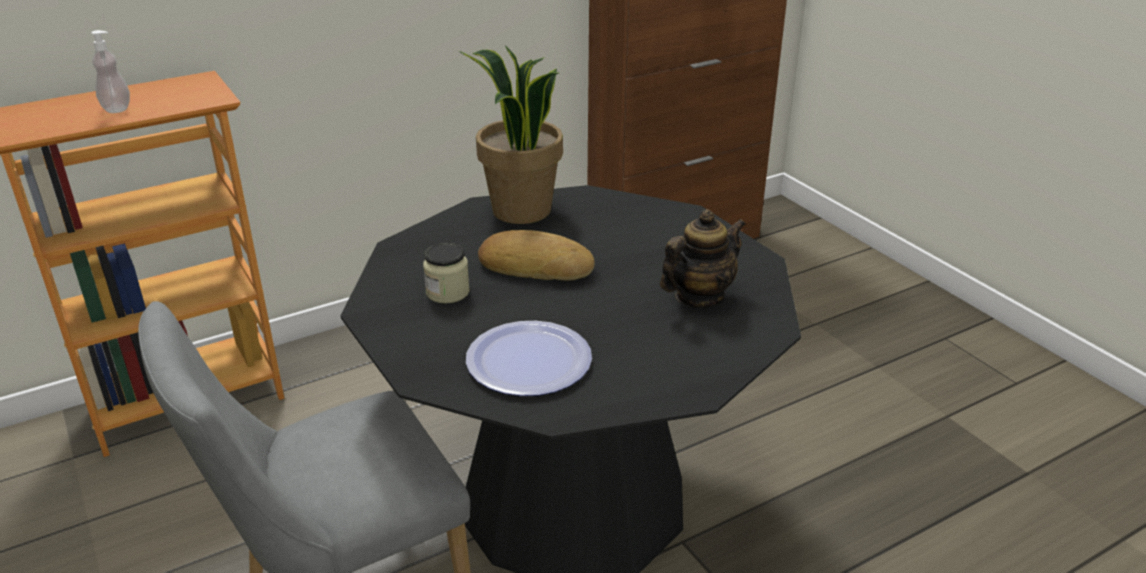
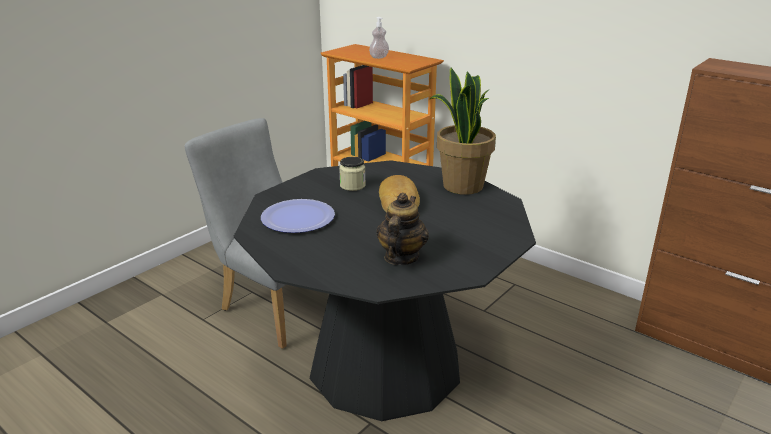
camera: 70 degrees right, 5 degrees down
teapot [660,209,746,308] -> teapot turned 105 degrees counterclockwise [376,193,429,265]

